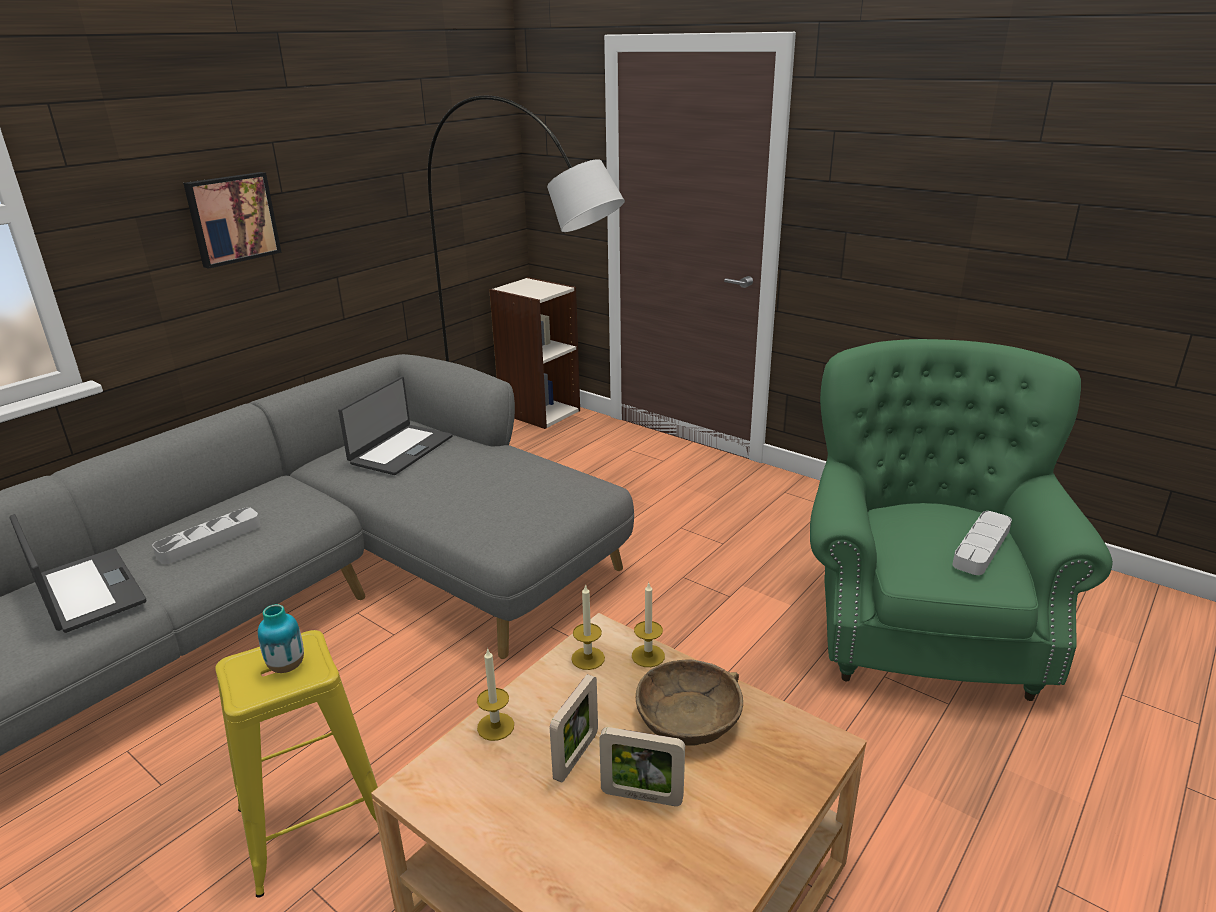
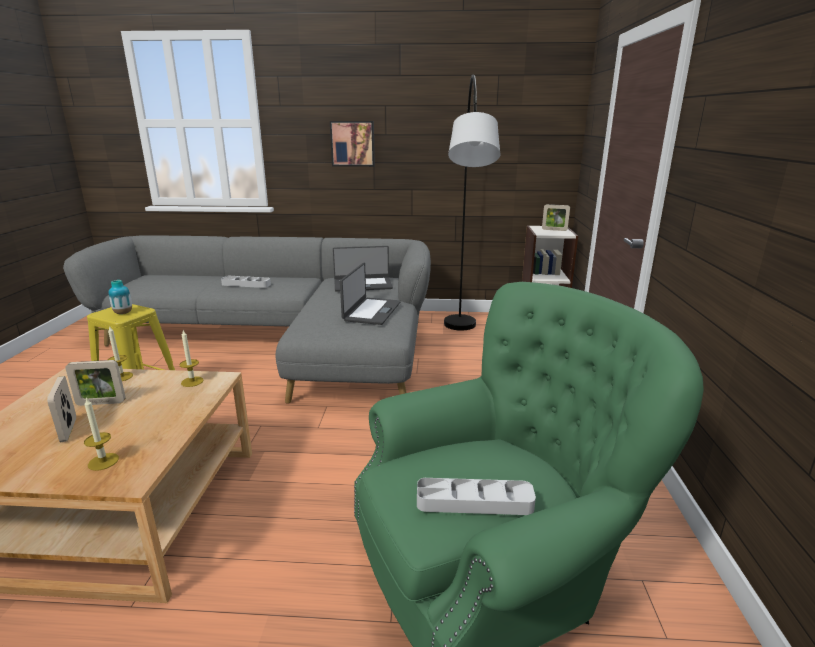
camera: 55 degrees right, 5 degrees down
laptop [10,514,146,633] -> laptop moved to [340,263,401,325]
candle [632,583,665,667] -> candle moved to [84,398,119,471]
brown bowl [636,659,743,746] -> none
none -> picture frame [542,204,570,231]

